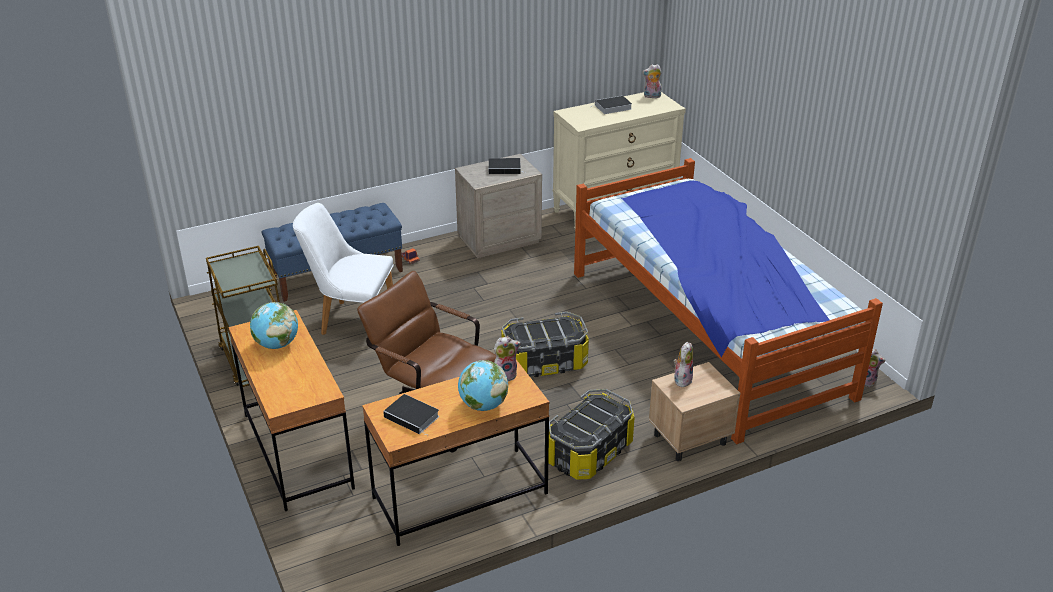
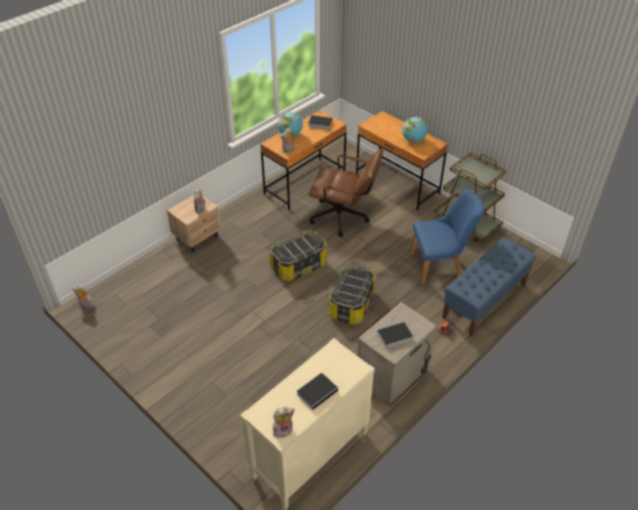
camera: 160 degrees right, 10 degrees up
white chair [293,203,394,335] -> blue chair [410,189,484,285]
storage box [548,389,635,480] -> storage box moved to [328,263,376,325]
bed [574,158,883,444] -> none

